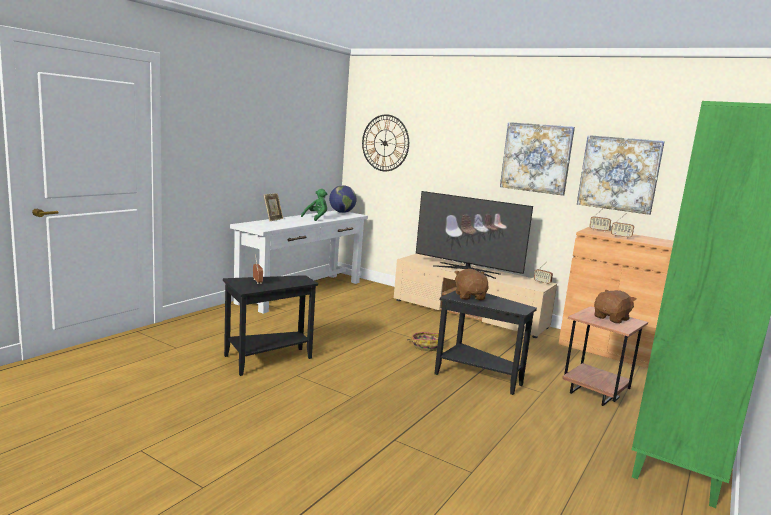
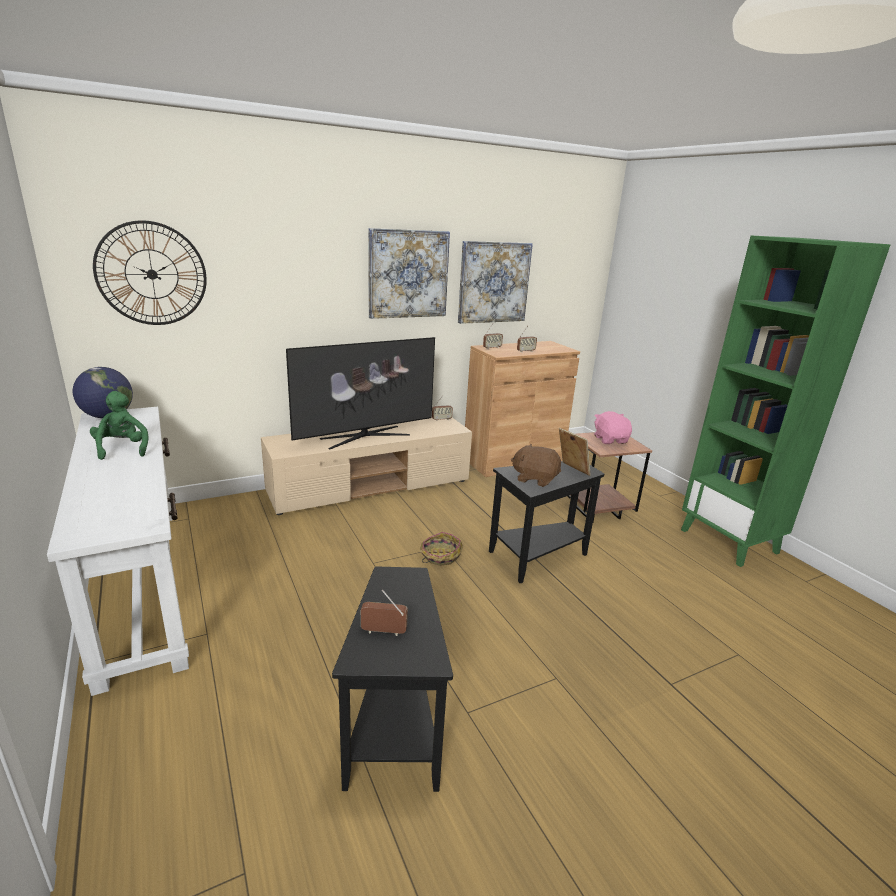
camera: 60 degrees left, 10 degrees up
picture frame [264,193,283,221] -> picture frame moved to [559,428,591,476]
brown plush toy [594,290,637,324] -> pink plush toy [594,411,632,444]

